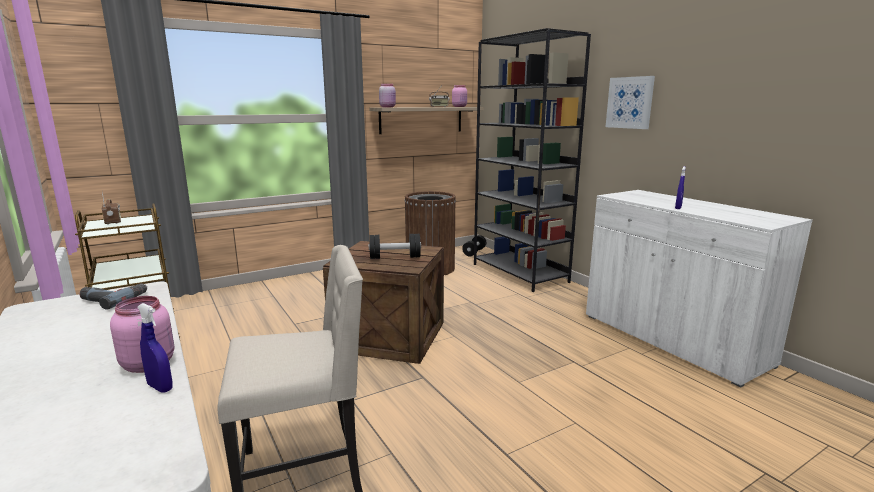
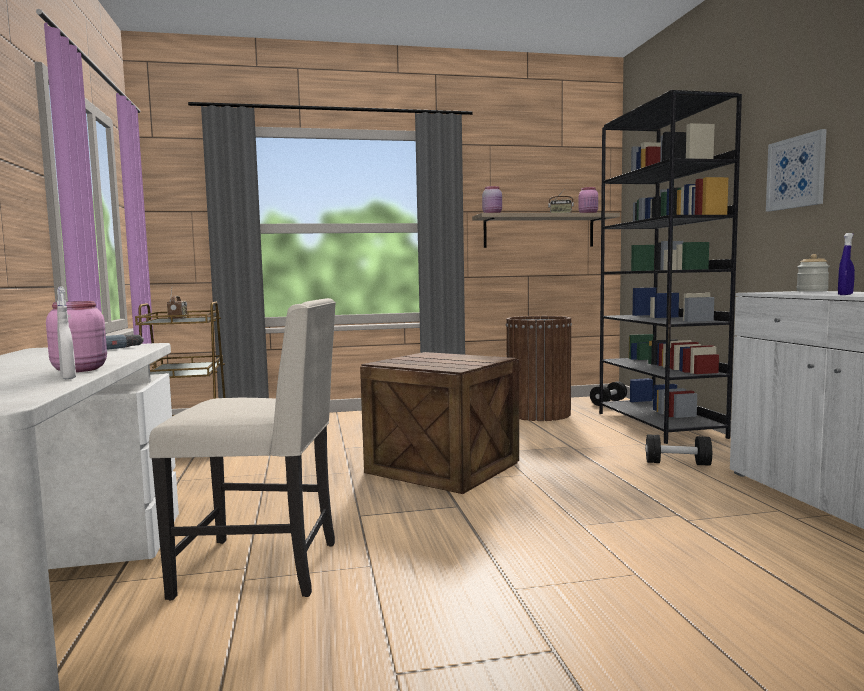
camera: 20 degrees right, 10 degrees down
blue spray bottle [138,303,172,392] -> white spray bottle [57,286,76,379]
black dumbbell [369,234,421,259] -> black dumbbell moved to [645,434,712,466]
none -> jar [797,254,829,292]

